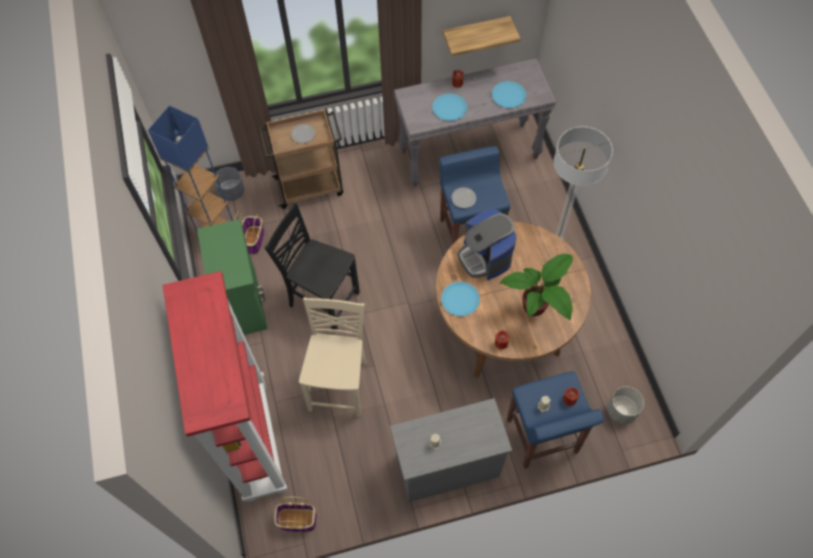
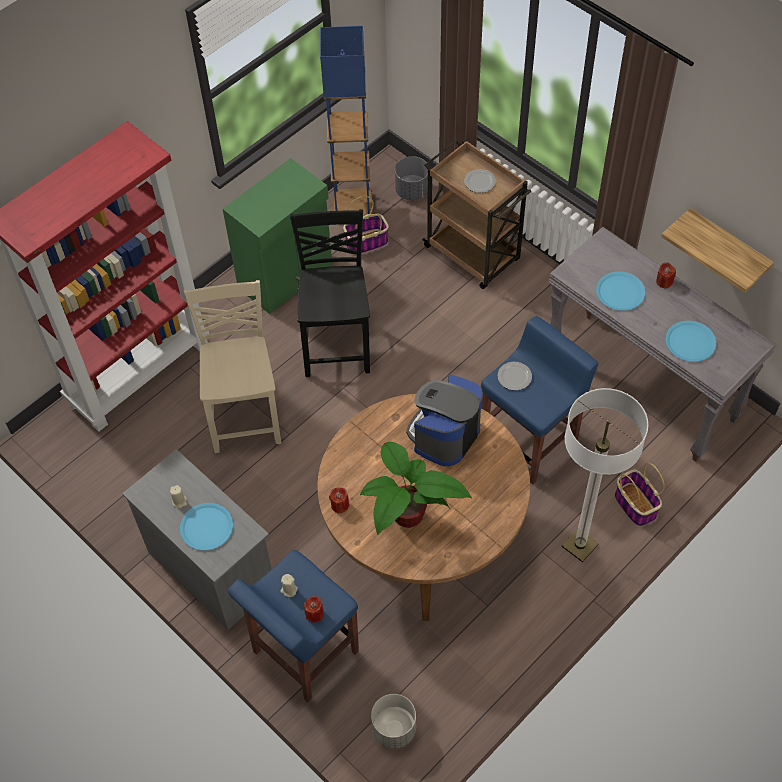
camera: 60 degrees right, 5 degrees down
basket [274,497,317,532] -> basket moved to [615,462,665,527]
beige chair [299,297,367,417] -> beige chair turned 75 degrees counterclockwise [184,280,281,453]
blue plate [441,282,480,316] -> blue plate moved to [180,503,233,551]

